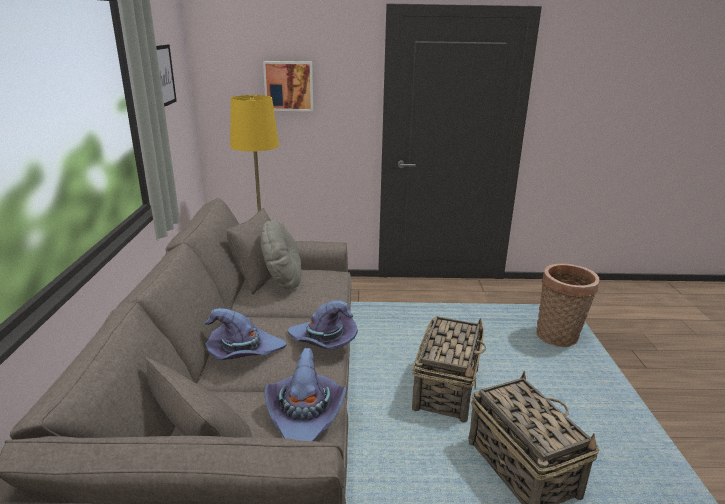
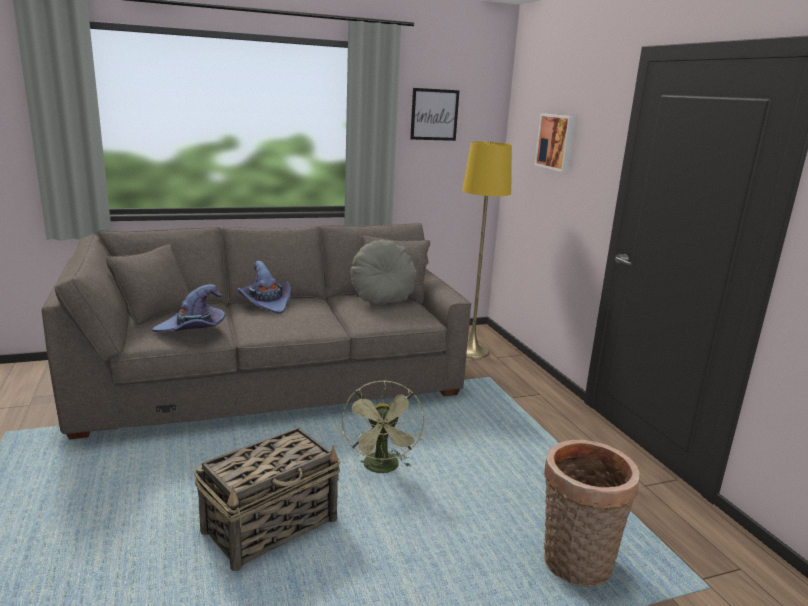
camera: 70 degrees right, 5 degrees down
purple hat [288,301,358,350] -> none
basket [412,316,486,423] -> green fan [342,380,424,473]

